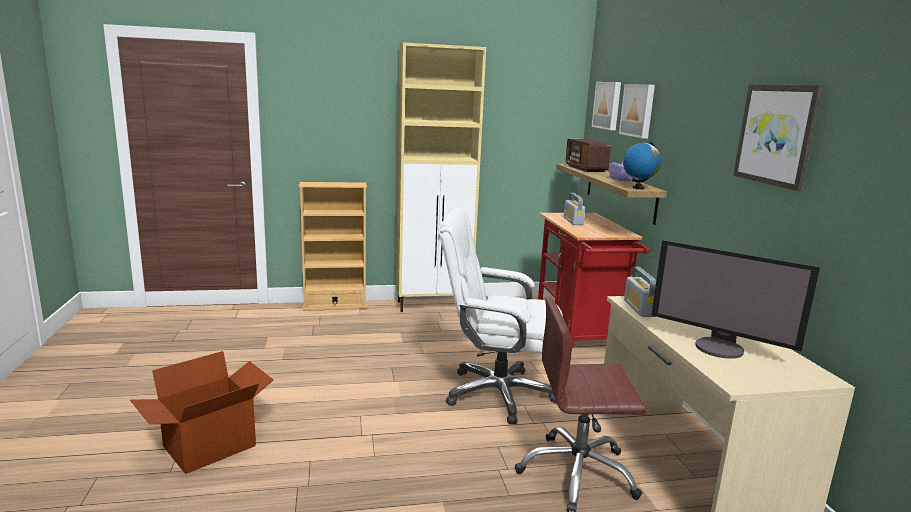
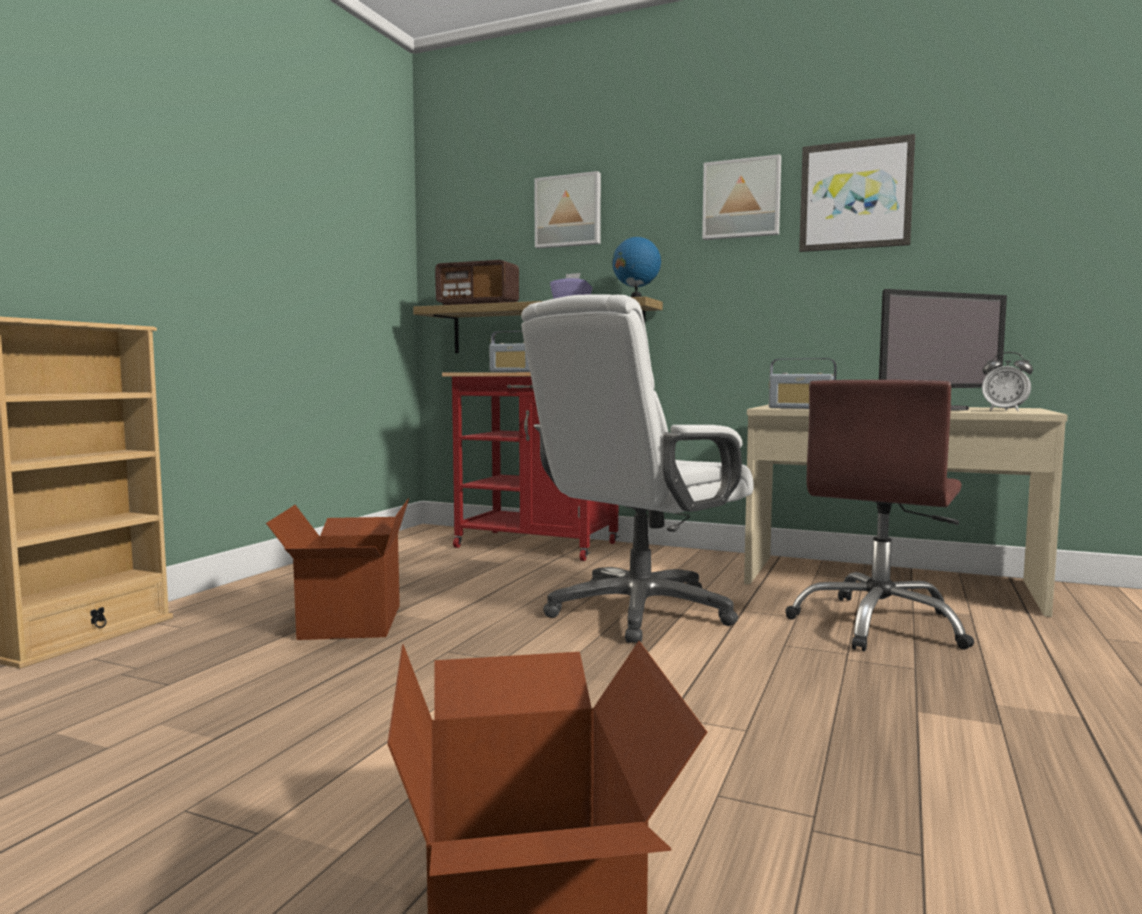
camera: 55 degrees left, 10 degrees down
beige cabinet [396,42,486,312] -> none
picture [591,82,621,130] -> picture moved to [702,154,781,240]
none -> cardboard box [266,498,409,640]
none -> alarm clock [982,352,1033,411]

